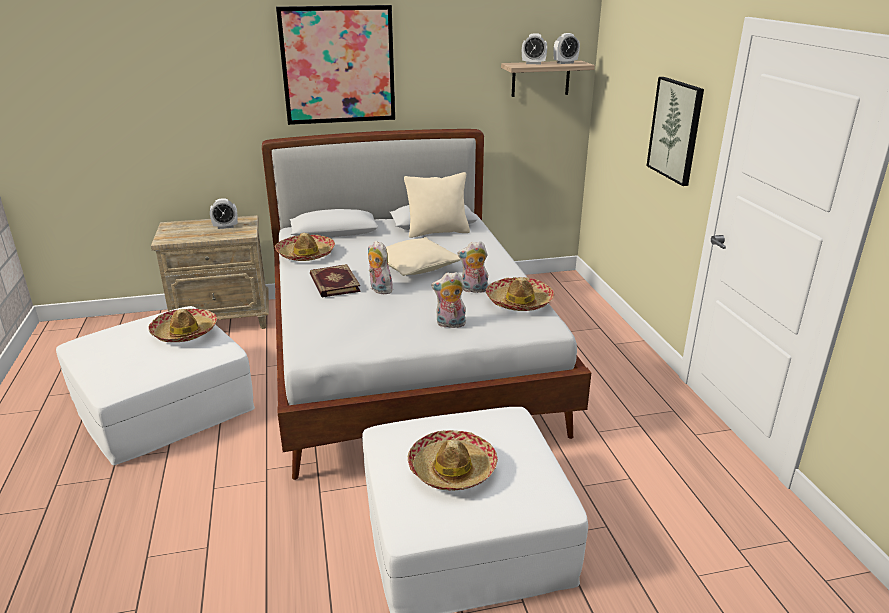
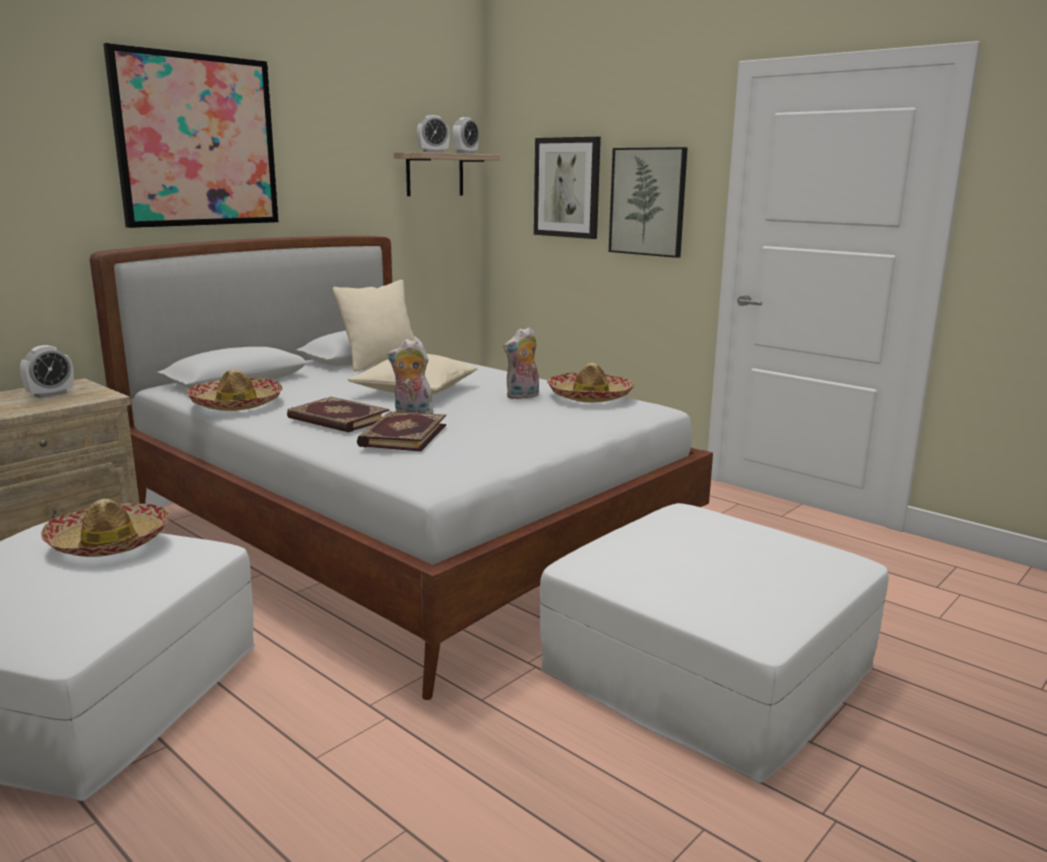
camera: 35 degrees left, 10 degrees down
hat [408,430,498,491] -> none
plush toy [431,272,466,328] -> none
none -> book [357,411,446,451]
none -> picture [534,137,601,239]

